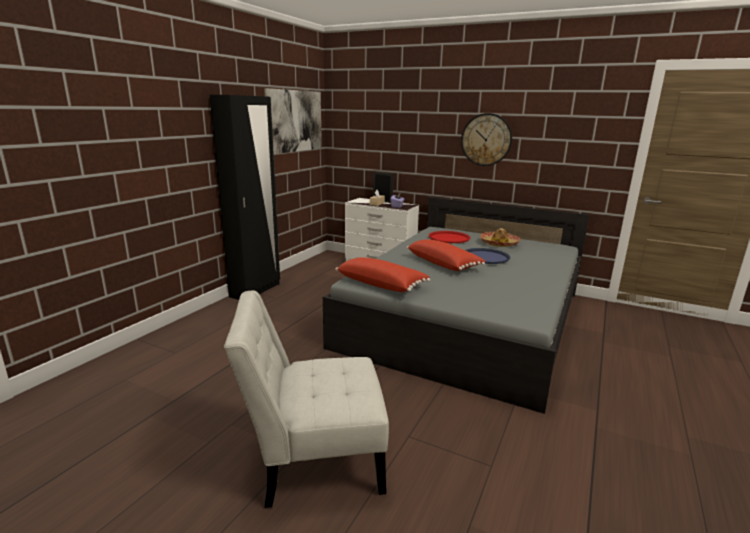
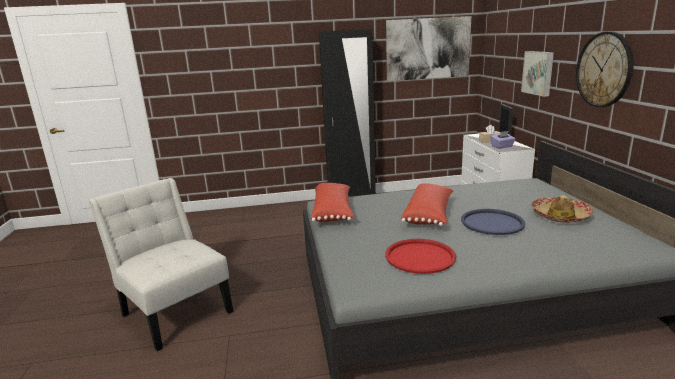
camera: 55 degrees right, 0 degrees up
red tray [429,231,470,243] -> red tray moved to [385,239,456,274]
none -> picture [521,51,554,97]

